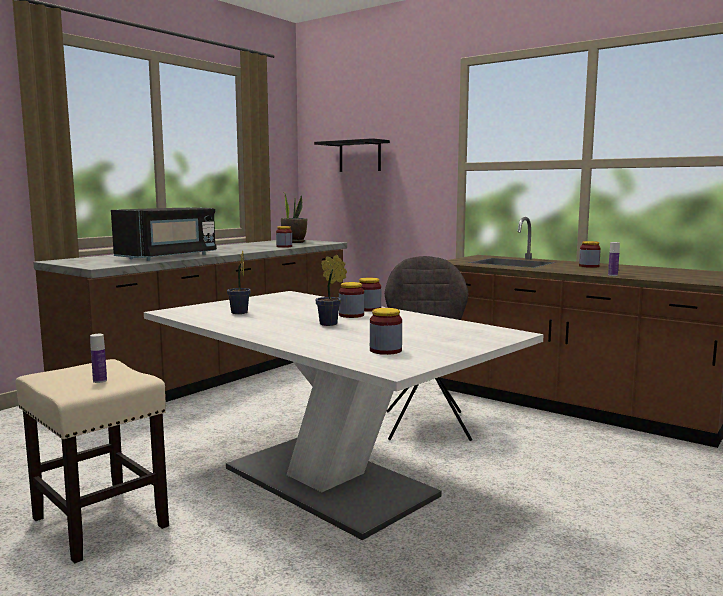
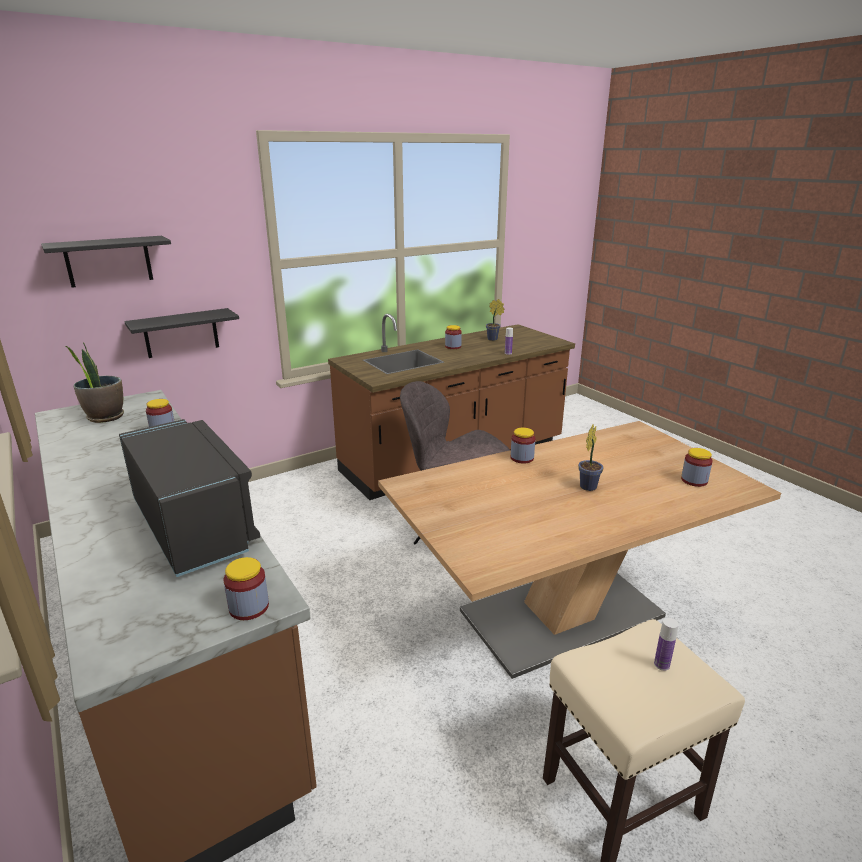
camera: 70 degrees left, 15 degrees up
white dining table [144,291,544,540] -> brown dining table [378,421,781,679]
potted plant [227,251,251,314] -> potted plant moved to [486,299,504,341]
jar [339,282,364,318] -> jar moved to [224,557,269,620]
none -> black shelf [124,308,239,358]

